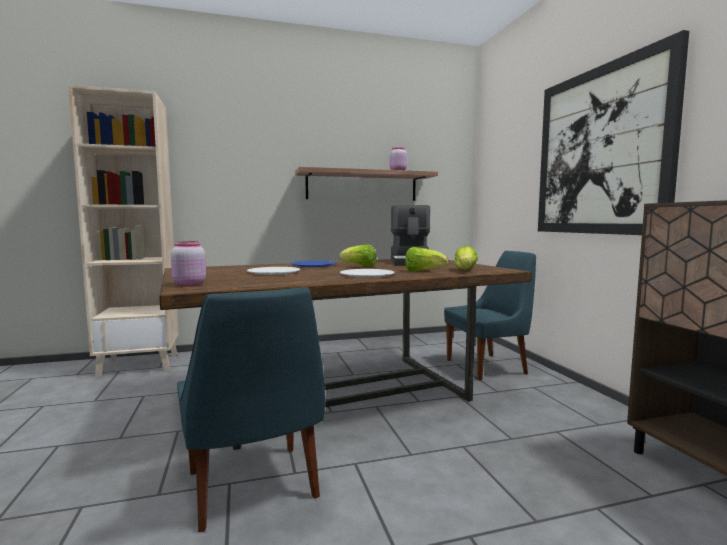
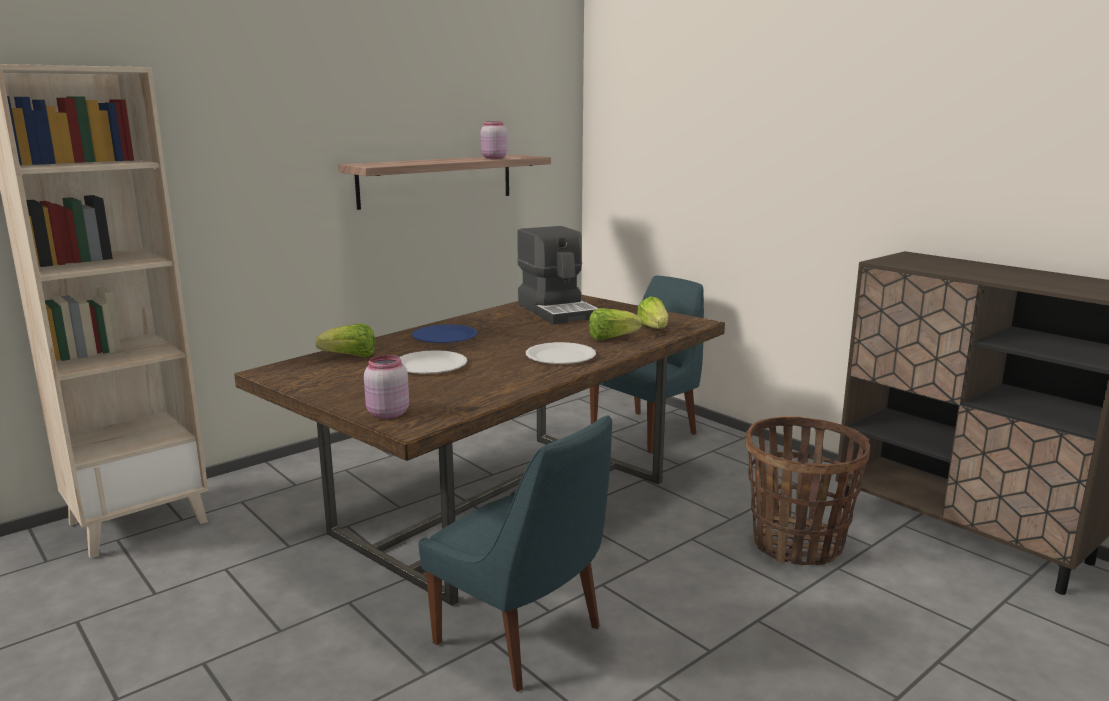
camera: 25 degrees left, 10 degrees up
lettuce [339,245,377,267] -> lettuce moved to [316,324,375,357]
picture [538,30,689,235] -> none
none -> basket [746,416,870,565]

